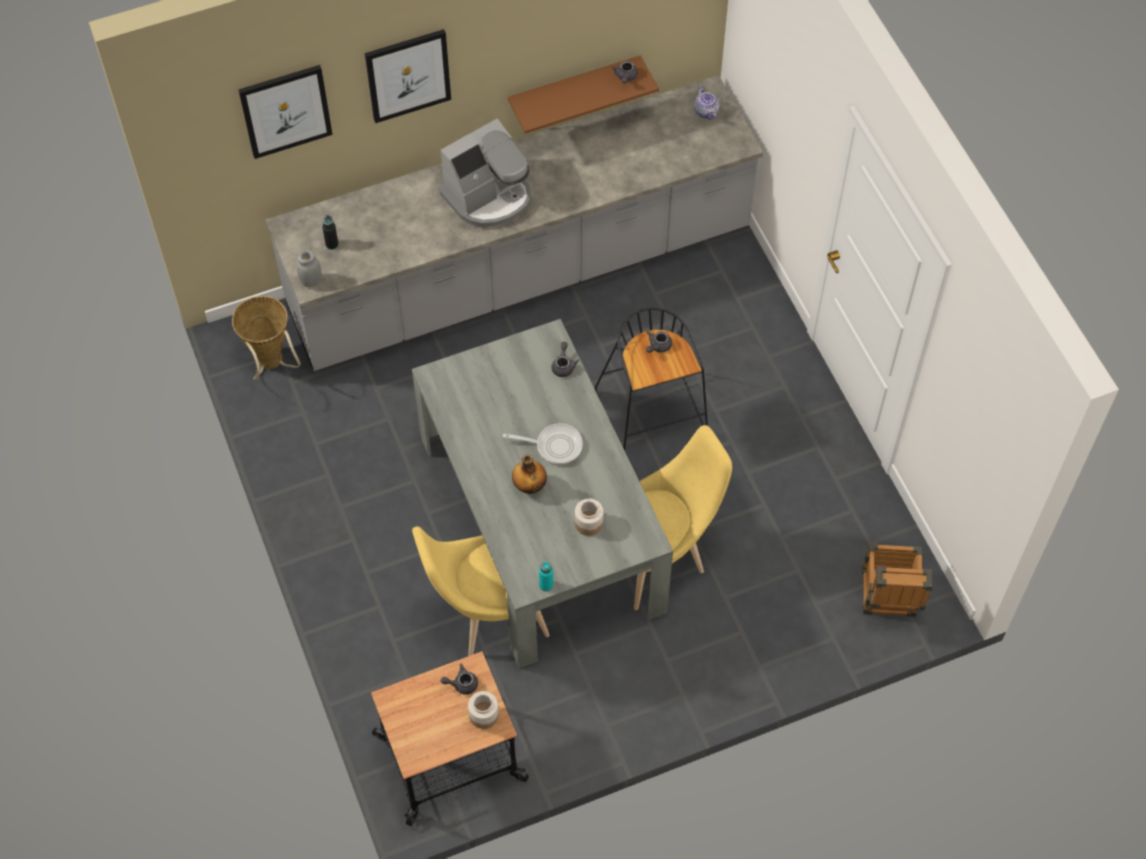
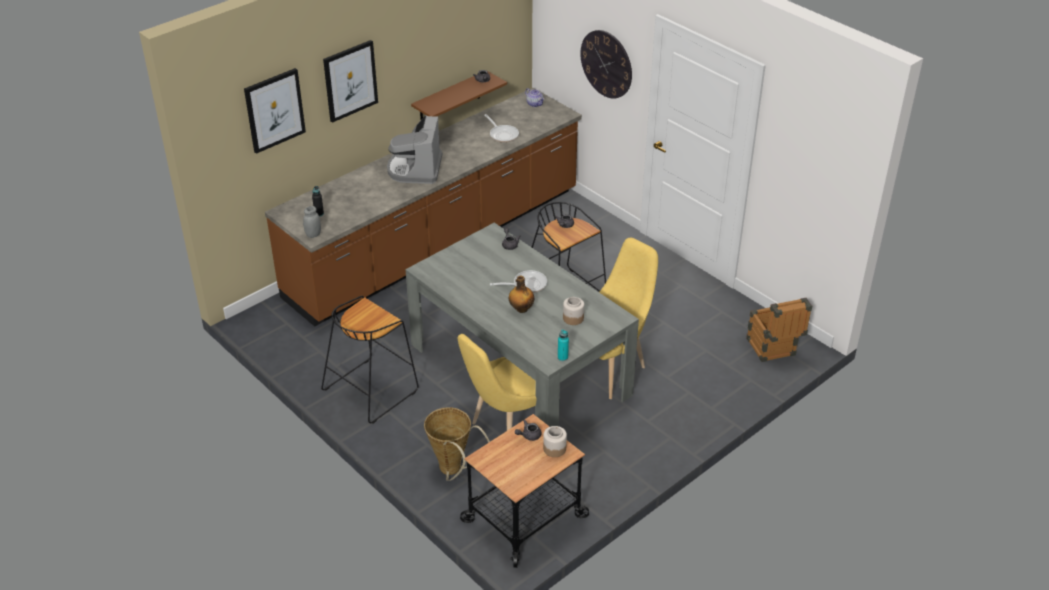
camera: 20 degrees left, 20 degrees down
basket [232,296,301,380] -> basket moved to [424,407,490,481]
grey counter [266,75,763,371] -> brown counter [265,88,582,327]
coffee machine [440,118,532,227] -> coffee machine turned 150 degrees clockwise [387,115,442,184]
none -> black stool [321,296,419,423]
none -> frying pan [485,114,519,143]
none -> wall clock [580,30,632,99]

